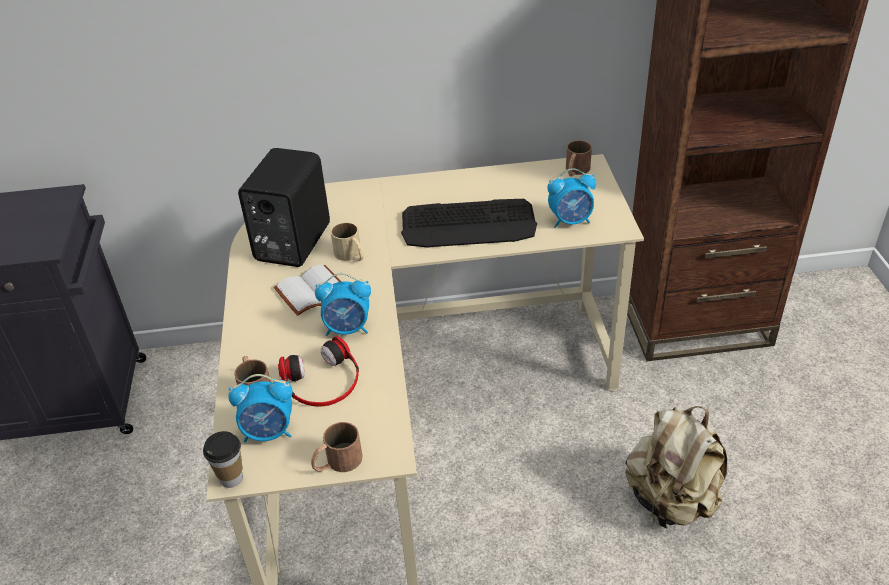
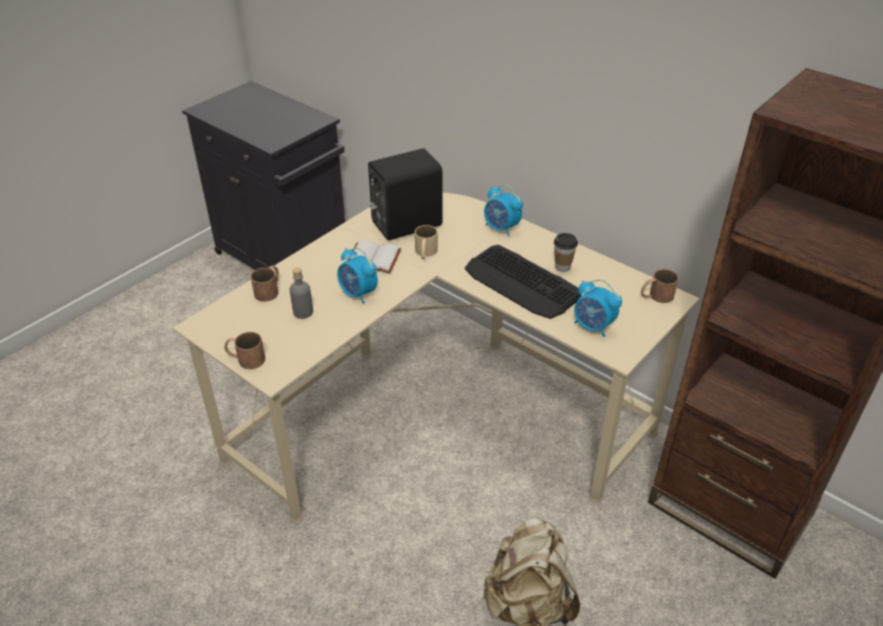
camera: 45 degrees right, 0 degrees up
cup [203,431,243,488] -> cup moved to [554,233,578,272]
alarm clock [228,374,293,442] -> alarm clock moved to [484,185,523,236]
headphones [278,336,359,407] -> grey bottle [290,267,313,319]

